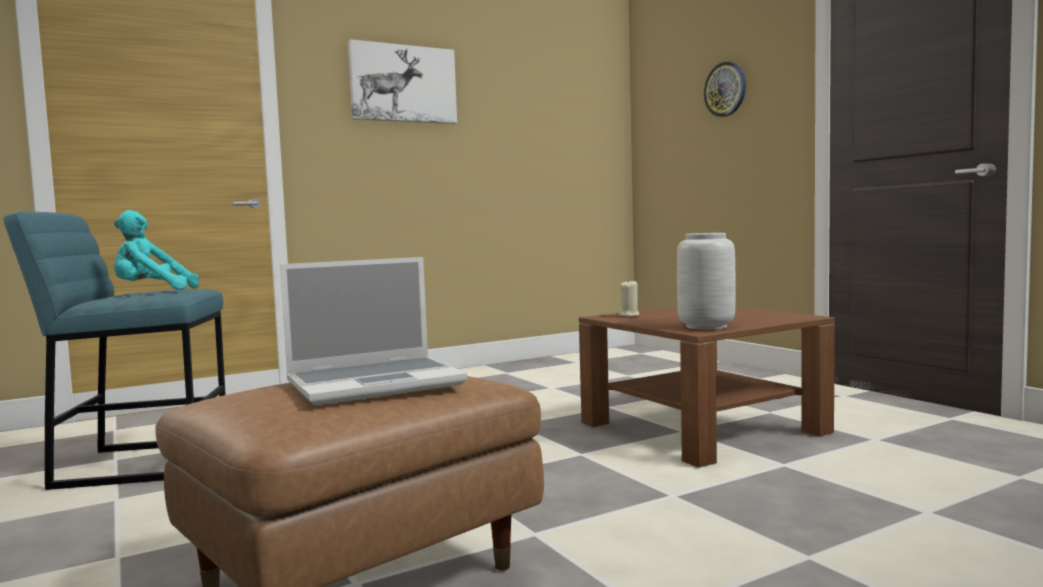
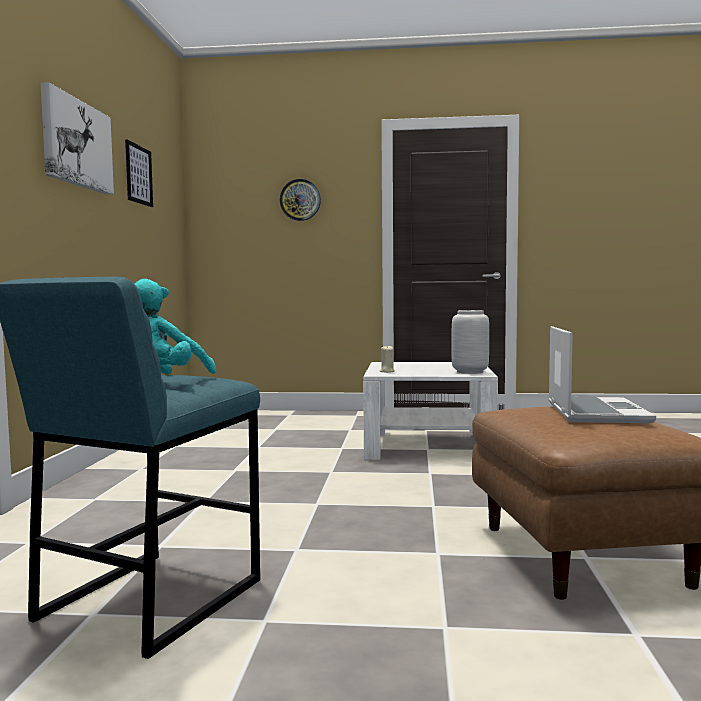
camera: 55 degrees left, 0 degrees up
brown coffee table [579,307,835,468] -> white coffee table [363,362,498,460]
none -> picture [125,139,153,207]

